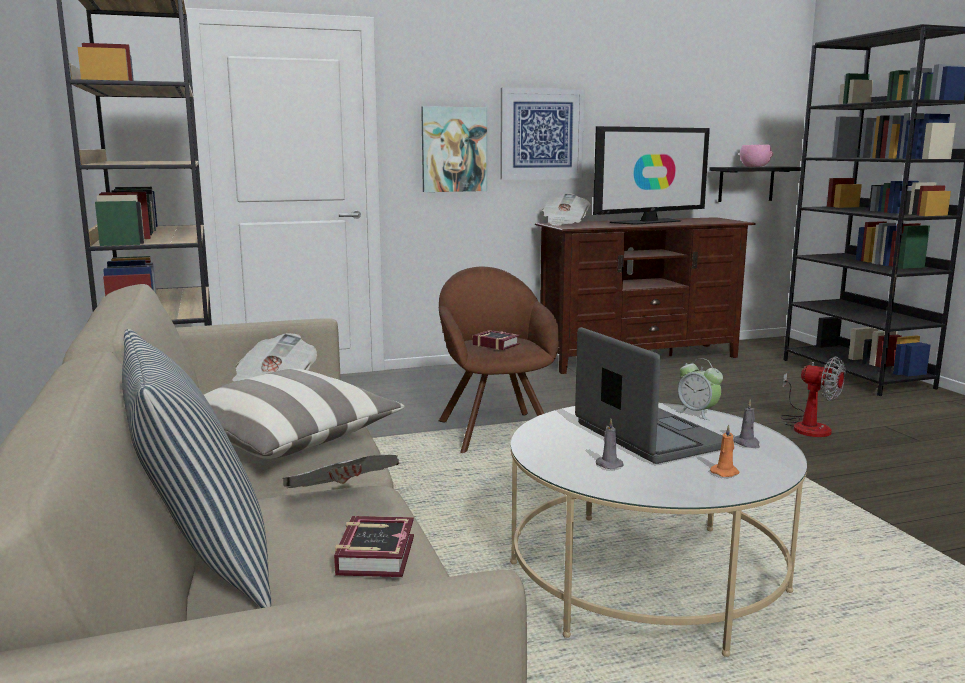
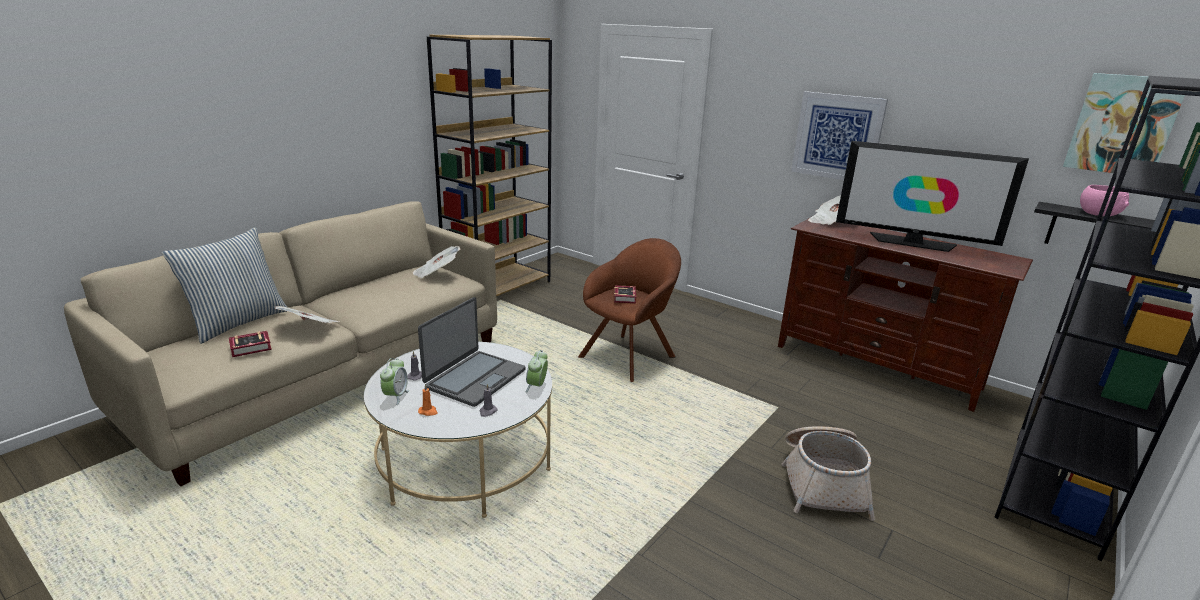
camera: 55 degrees right, 10 degrees up
pillow [204,369,404,459] -> none
picture [421,106,487,192] -> picture moved to [1063,73,1185,173]
fan [781,356,846,437] -> basket [782,426,875,521]
none -> alarm clock [380,358,409,405]

